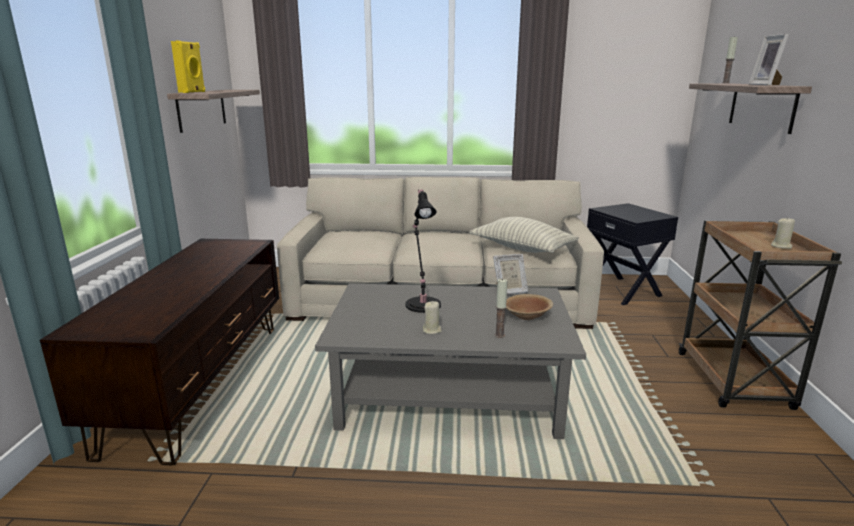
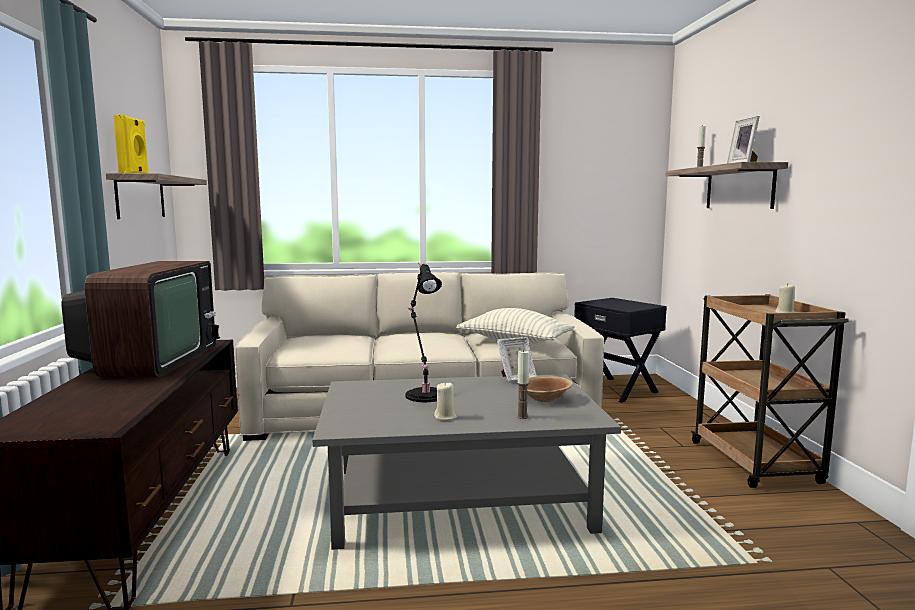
camera: 10 degrees left, 10 degrees down
none -> television [62,261,220,377]

